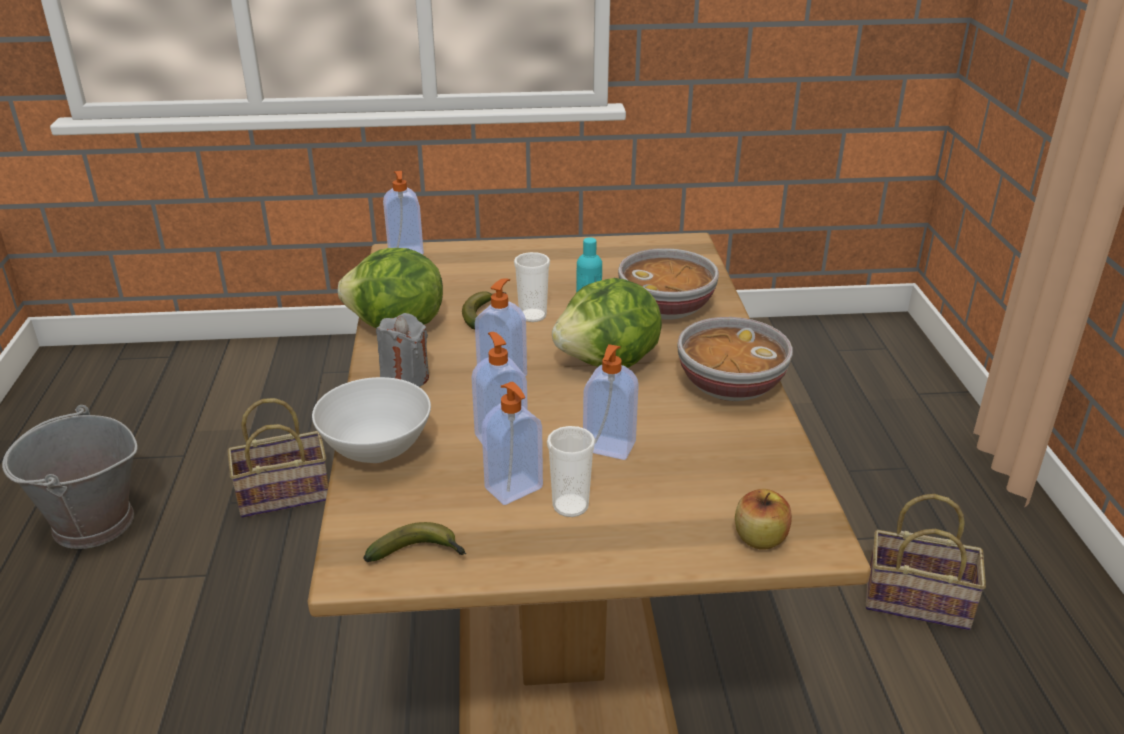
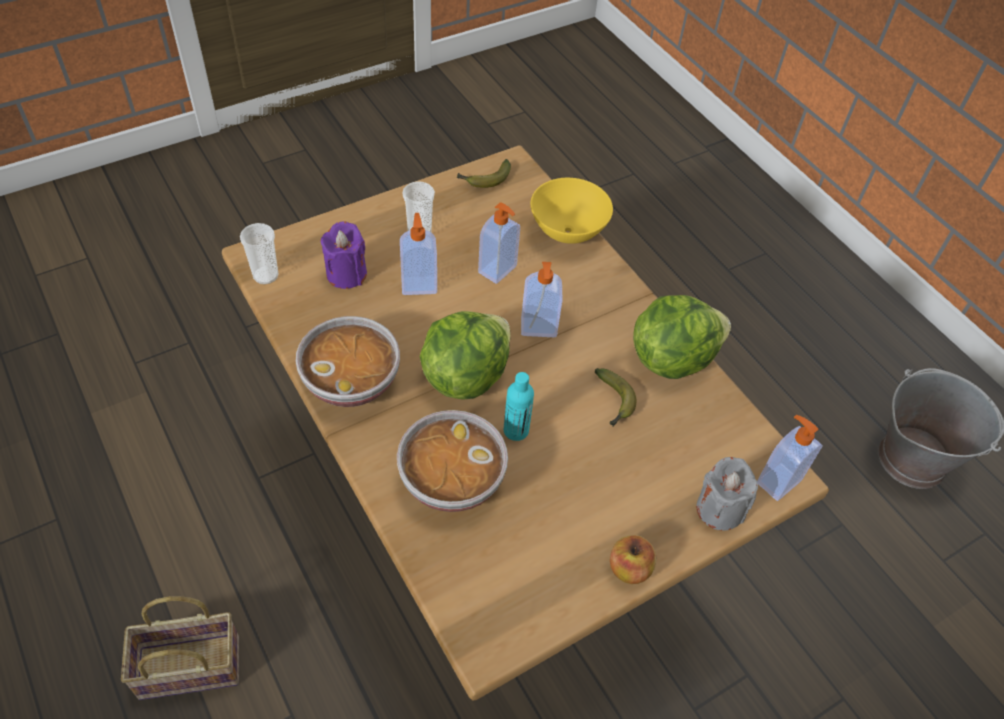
camera: 150 degrees right, 20 degrees up
basket [227,398,329,518] -> none
white bowl [312,377,431,463] -> yellow bowl [531,178,613,244]
grey candle [376,313,429,387] -> grey candle moved to [696,457,758,530]
soap dispenser [482,382,543,505] -> none
cup [514,252,550,322] -> cup moved to [240,223,279,284]
apple [735,489,792,550] -> apple moved to [610,535,657,584]
none -> purple candle [320,222,367,289]

